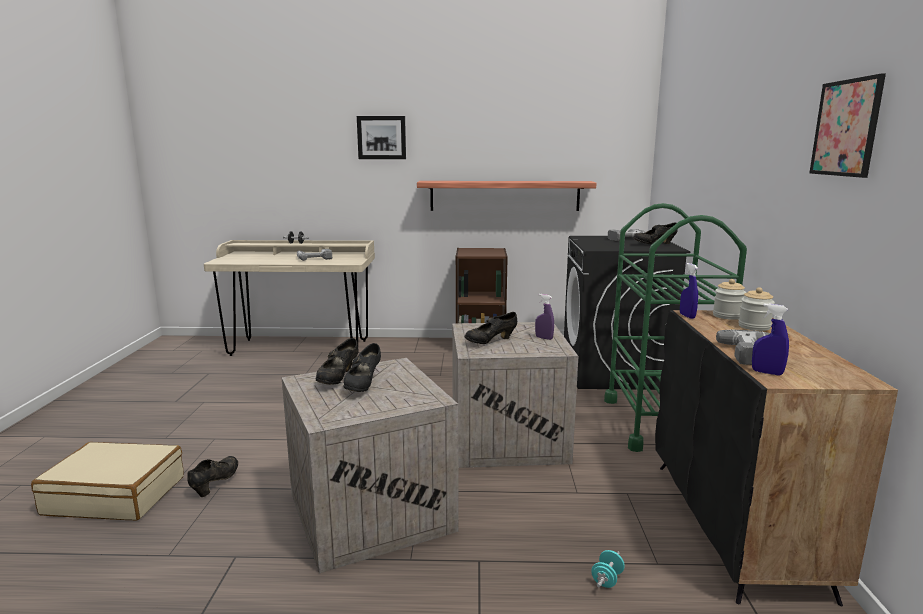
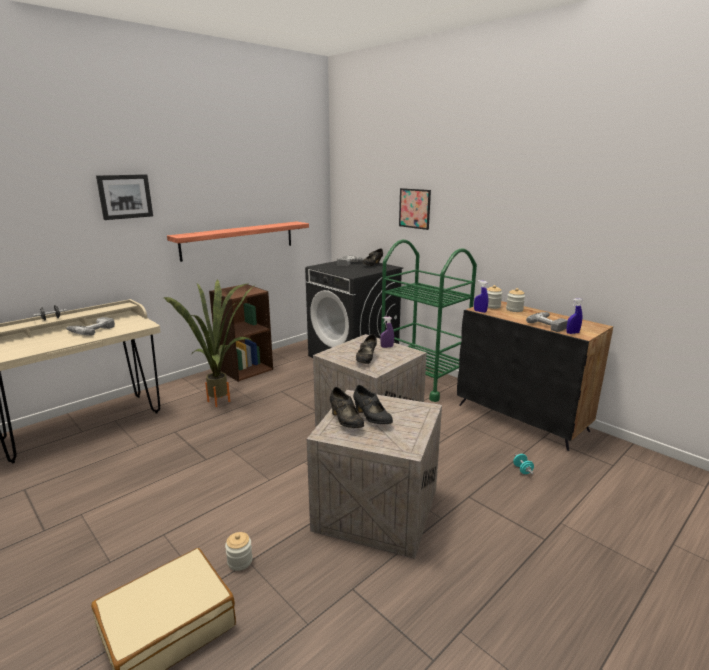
camera: 45 degrees left, 5 degrees up
black shoe [187,456,238,497] -> jar [225,532,253,571]
picture [809,74,886,178] -> picture moved to [399,188,431,230]
none -> potted plant [164,279,255,407]

